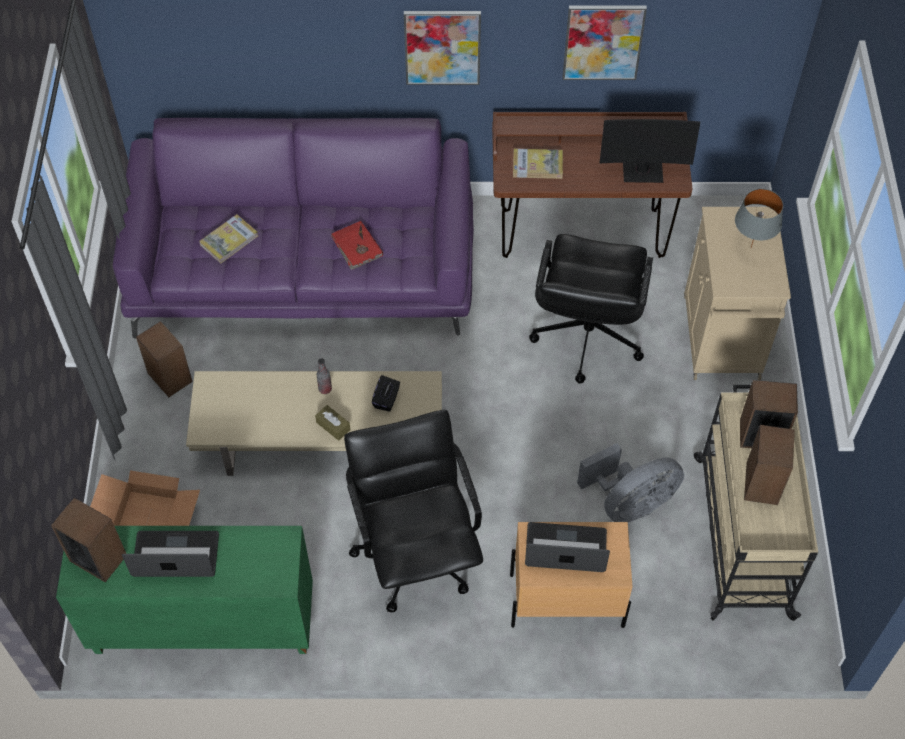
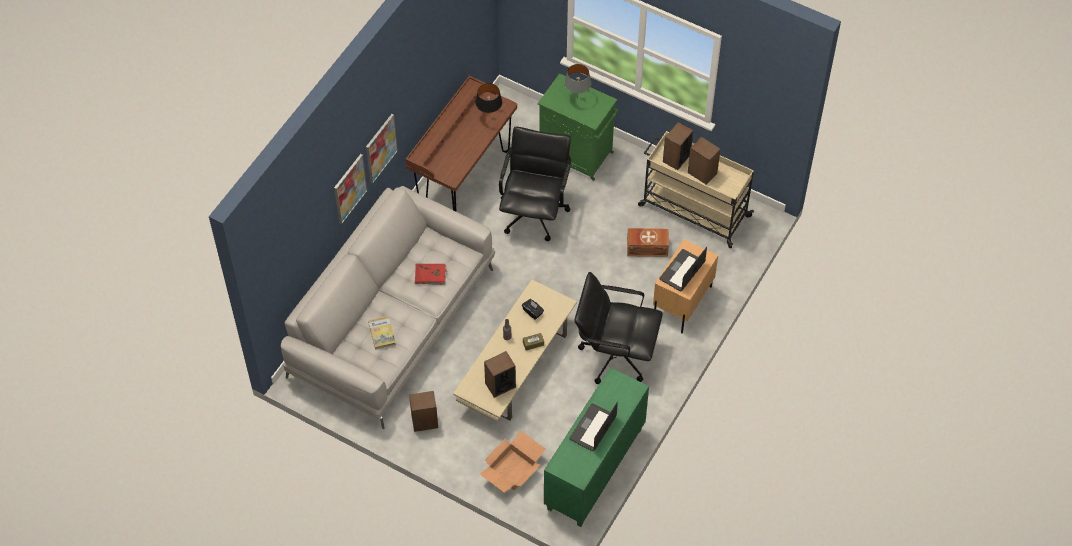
camera: 60 degrees left, 0 degrees up
speaker [51,498,126,582] -> speaker moved to [484,351,516,398]
purple sofa [113,118,474,339] -> grey sofa [281,186,495,429]
book [513,149,563,179] -> none
black office chair [529,234,653,384] -> black office chair turned 120 degrees counterclockwise [499,127,571,241]
picture [563,6,647,80] -> picture moved to [334,154,367,224]
grey fan [577,443,684,522] -> brown storage box [627,228,669,257]
monitor [600,119,700,183] -> black table lamp [475,83,502,117]
beige cabinet [684,207,791,380] -> green cabinet [538,73,619,181]

